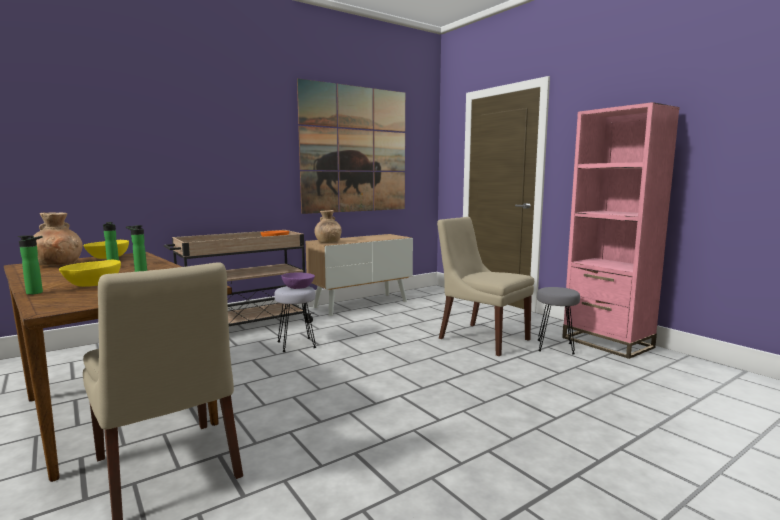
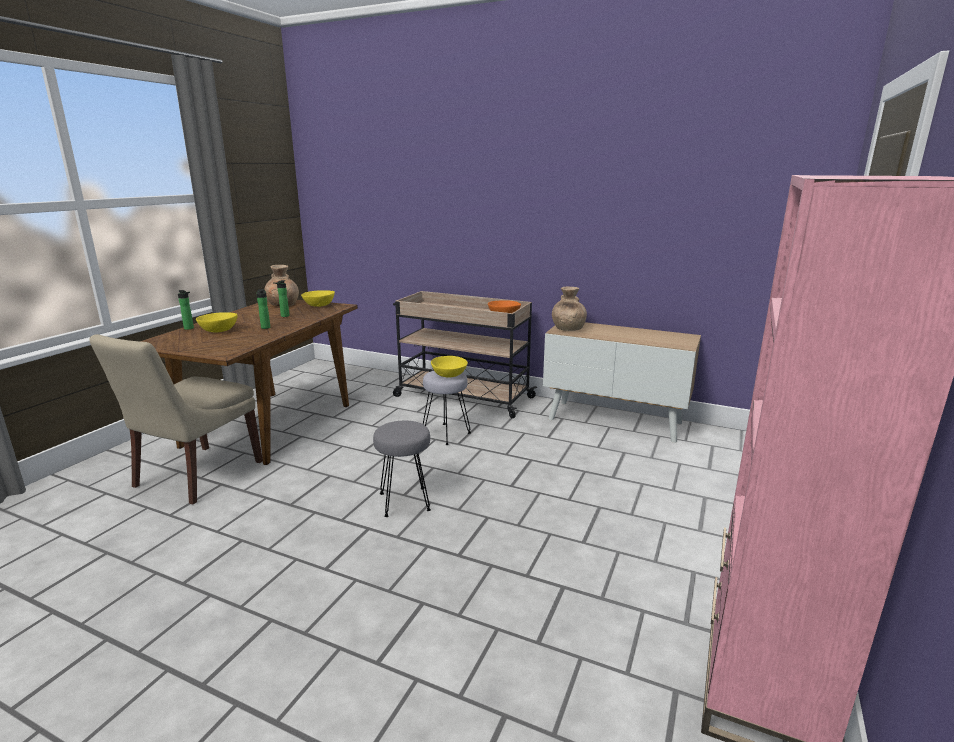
camera: 60 degrees right, 10 degrees up
purple bowl [281,273,315,289] -> yellow bowl [431,356,468,378]
picture [297,78,405,214] -> none
beige chair [437,217,534,356] -> none
grey stool [537,287,580,354] -> grey stool moved to [373,421,431,517]

